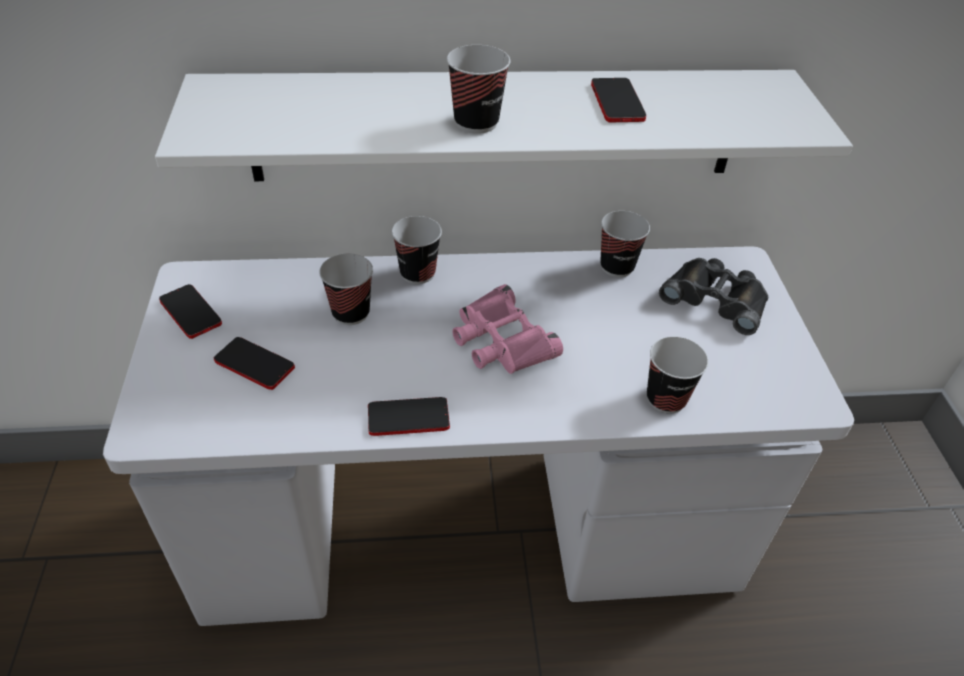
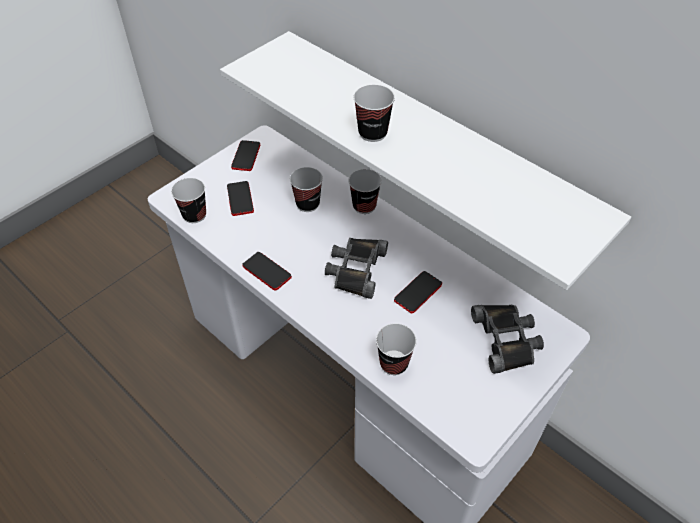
camera: 50 degrees right, 5 degrees up
pink binoculars [452,284,563,374] -> black binoculars [325,238,388,299]
phone [591,78,646,123] -> phone moved to [394,271,442,314]
cup [600,211,650,277] -> cup moved to [171,178,206,223]

